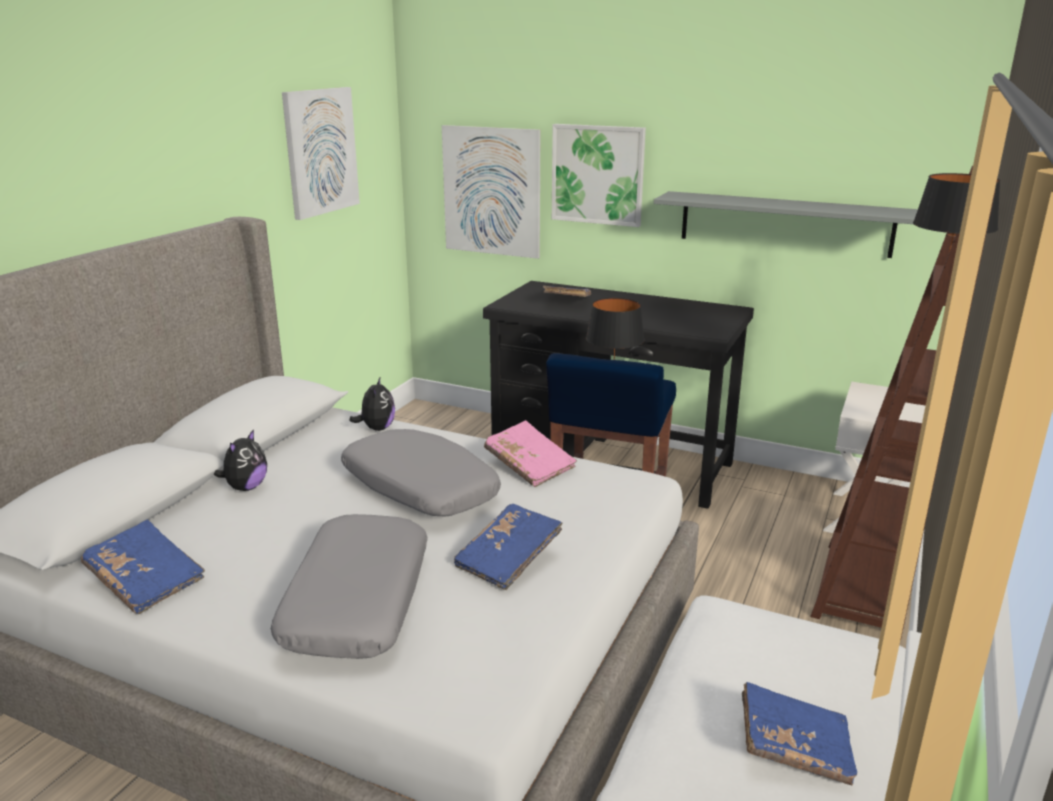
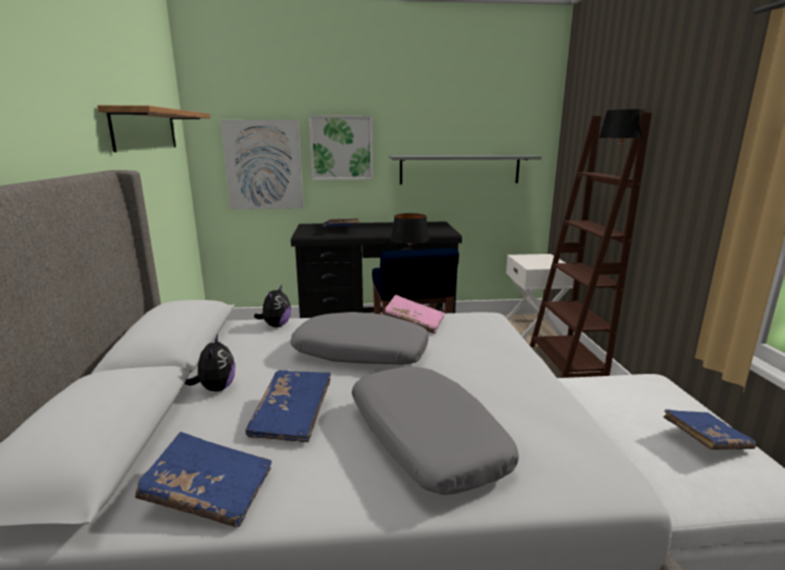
camera: 30 degrees left, 5 degrees down
picture [282,87,360,220] -> shelf [97,105,210,152]
plush toy [350,378,395,431] -> plush toy turned 45 degrees clockwise [254,285,291,327]
blue book [454,504,563,590] -> blue book moved to [245,370,331,442]

